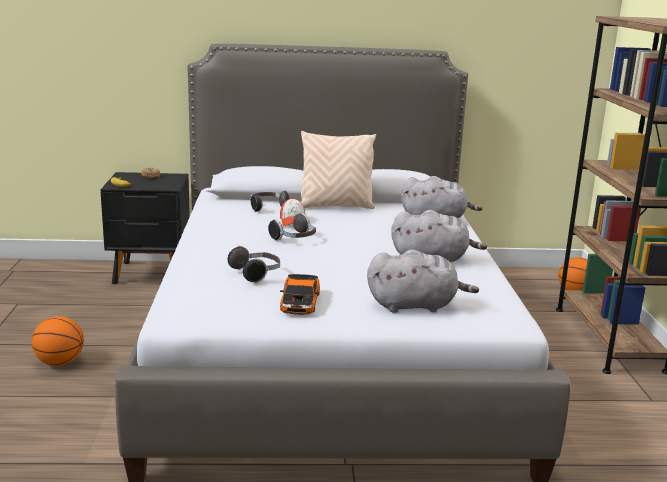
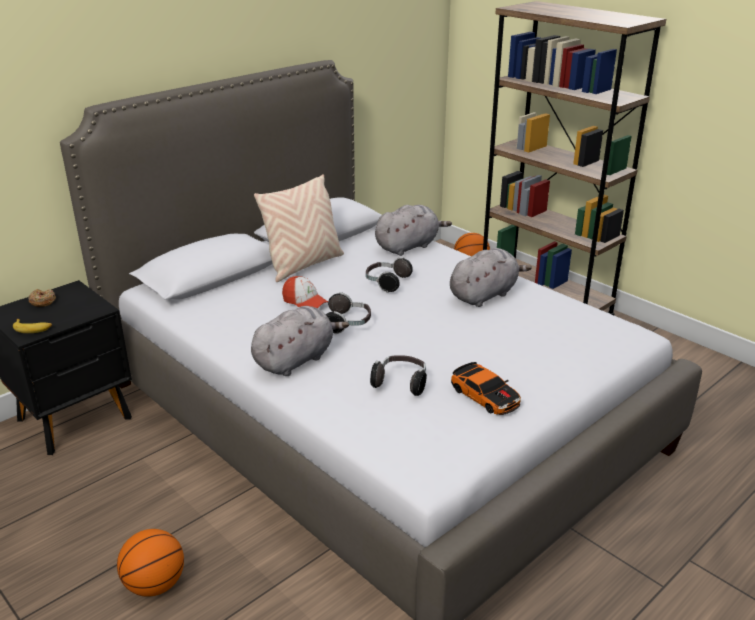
camera: 40 degrees left, 10 degrees up
headphones [250,190,289,212] -> headphones moved to [366,257,413,293]
grey plush toy [367,249,479,313] -> grey plush toy moved to [251,306,349,376]

